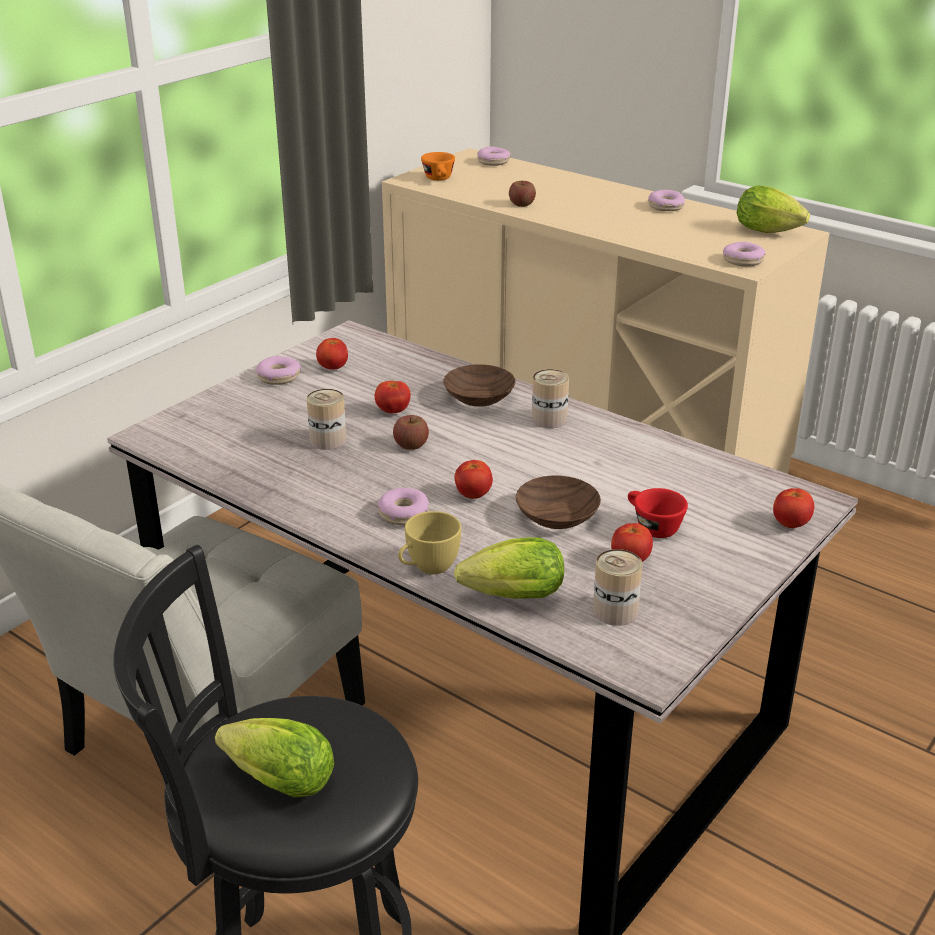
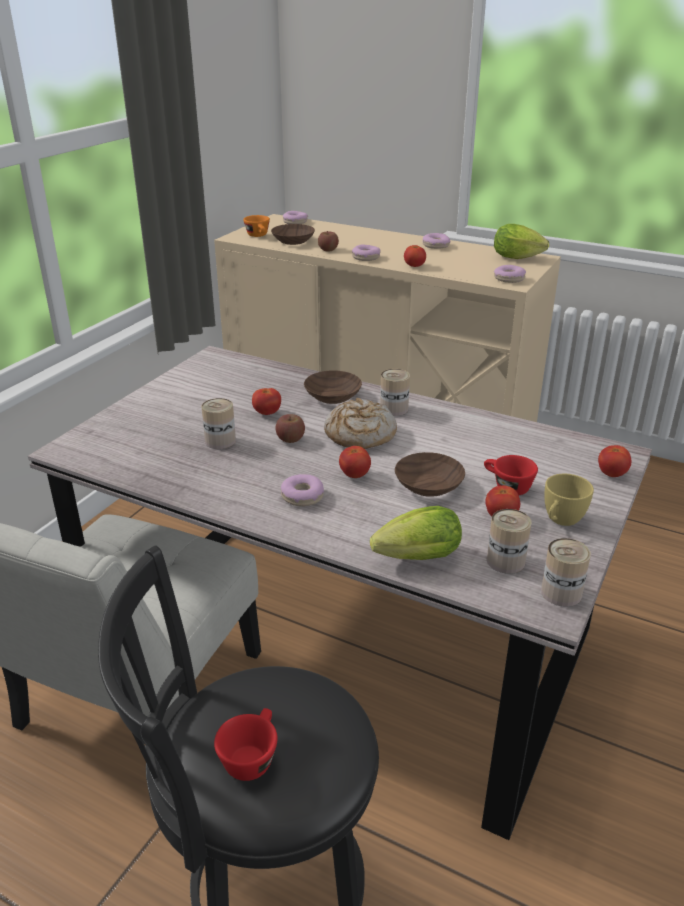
camera: 10 degrees left, 0 degrees up
lettuce [215,718,334,798] -> red cup [214,708,278,781]
donut [256,356,301,385] -> donut moved to [352,244,380,261]
tomato [316,338,348,370] -> tomato moved to [404,245,426,267]
yellow cup [398,511,461,574] -> yellow cup moved to [544,474,594,526]
none -> brown bowl [271,224,315,245]
none -> bread [324,398,397,449]
none -> can [541,538,591,607]

